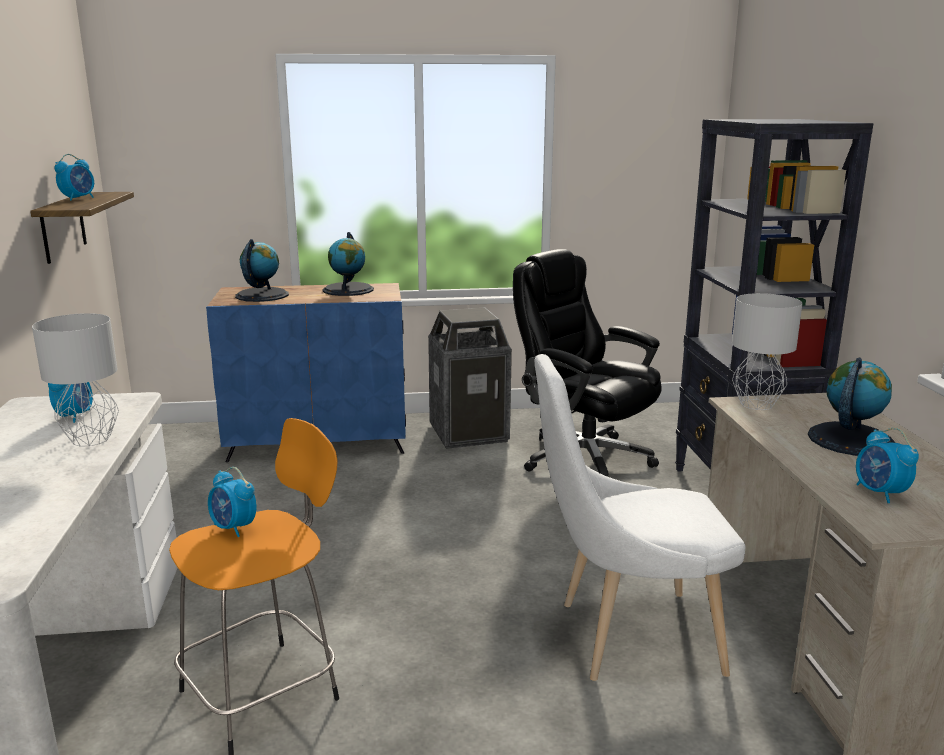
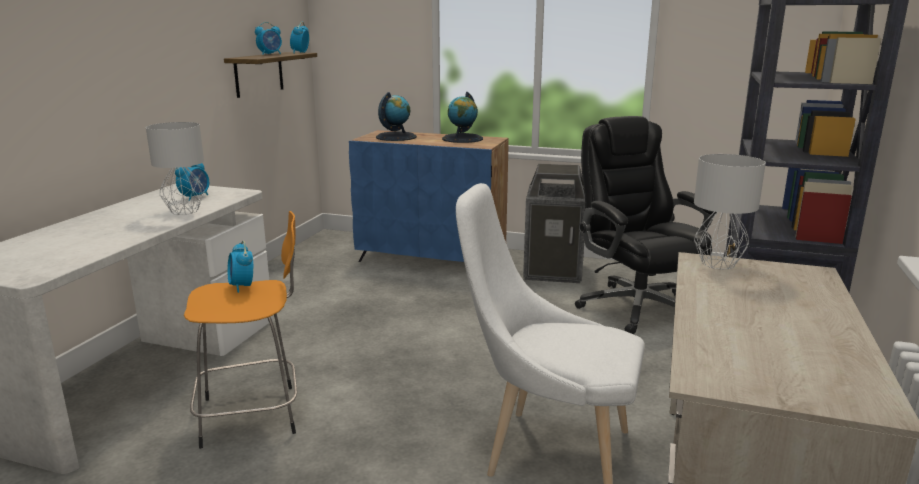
camera: 25 degrees right, 0 degrees up
globe [808,357,895,456] -> none
alarm clock [856,428,919,503] -> alarm clock moved to [290,22,309,54]

